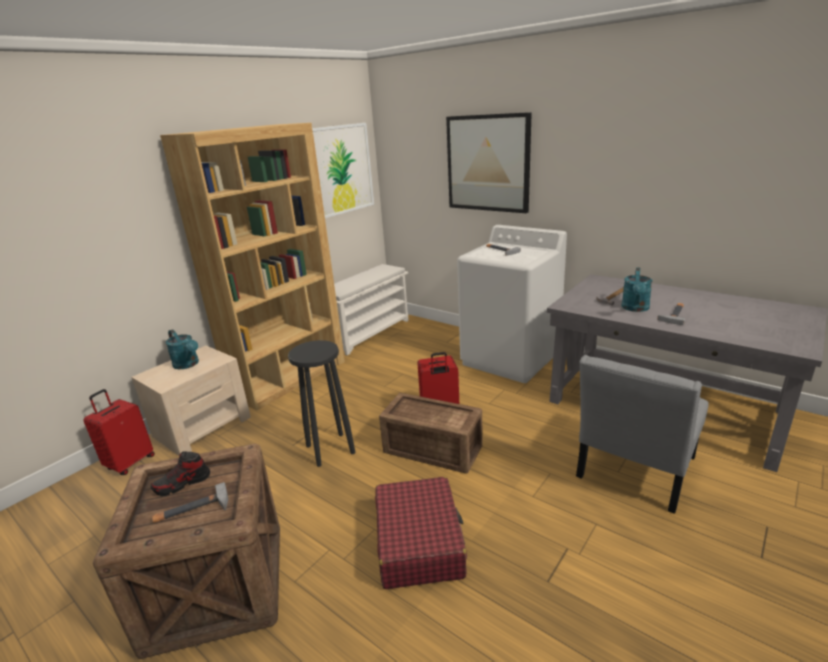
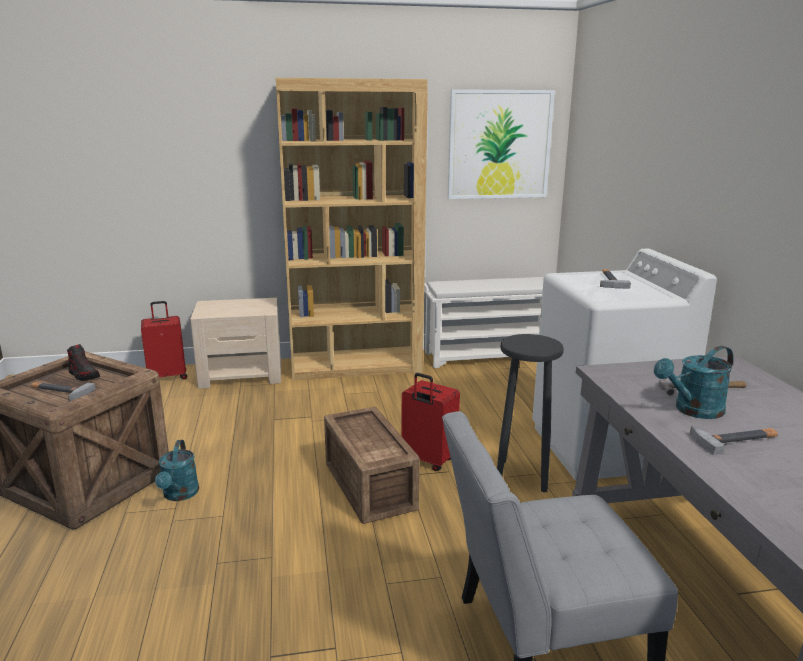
camera: 40 degrees right, 5 degrees down
shoe [151,451,210,496] -> shoe turned 150 degrees counterclockwise [67,344,100,381]
turquoise watering can [166,329,199,369] -> turquoise watering can moved to [155,440,199,501]
black stool [288,340,355,467] -> black stool moved to [497,334,564,492]
red suitcase [375,476,467,589] -> none
picture [446,112,532,213] -> none

